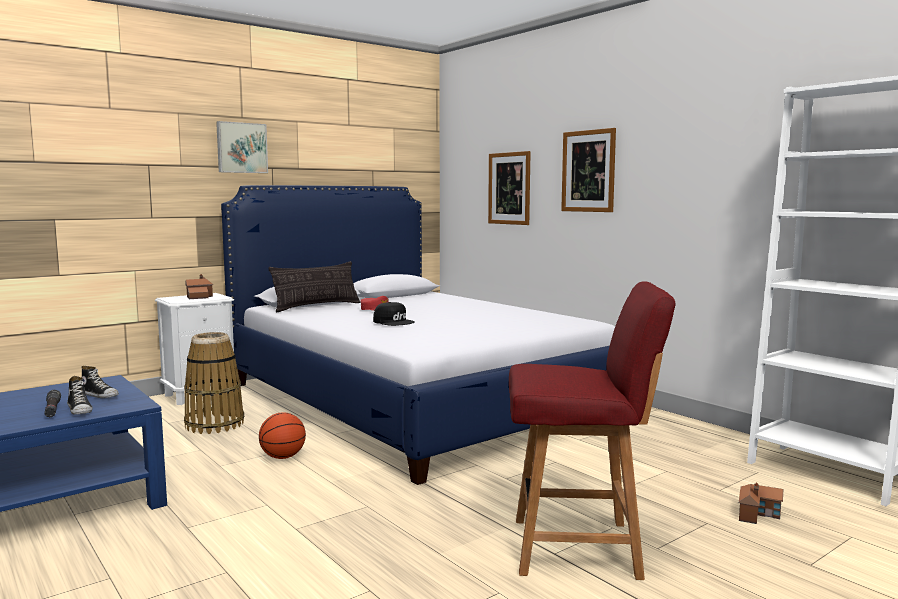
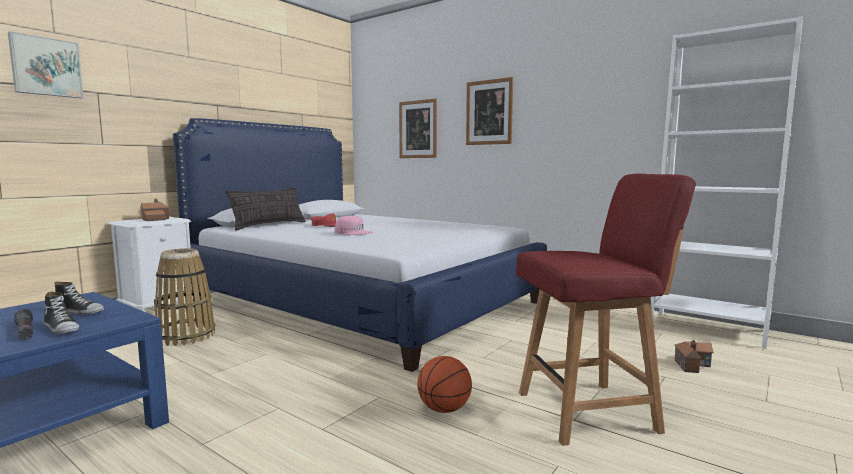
camera: 15 degrees left, 0 degrees up
picture [216,121,268,173] -> picture moved to [8,31,84,98]
basketball [259,412,306,459] -> basketball moved to [417,356,472,413]
black cap [373,302,415,326] -> pink cap [335,215,372,235]

